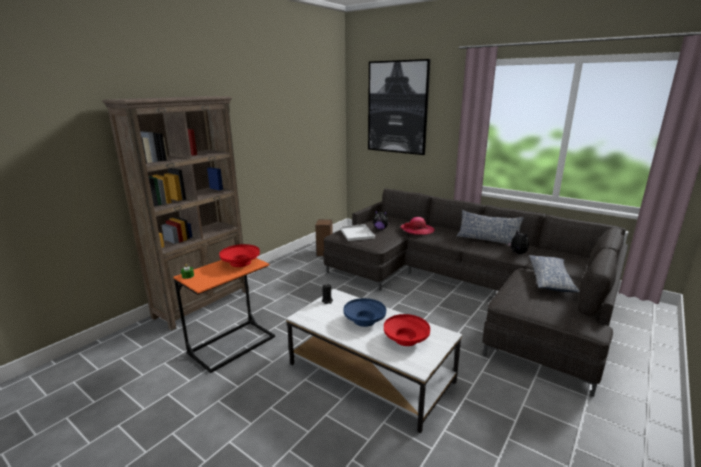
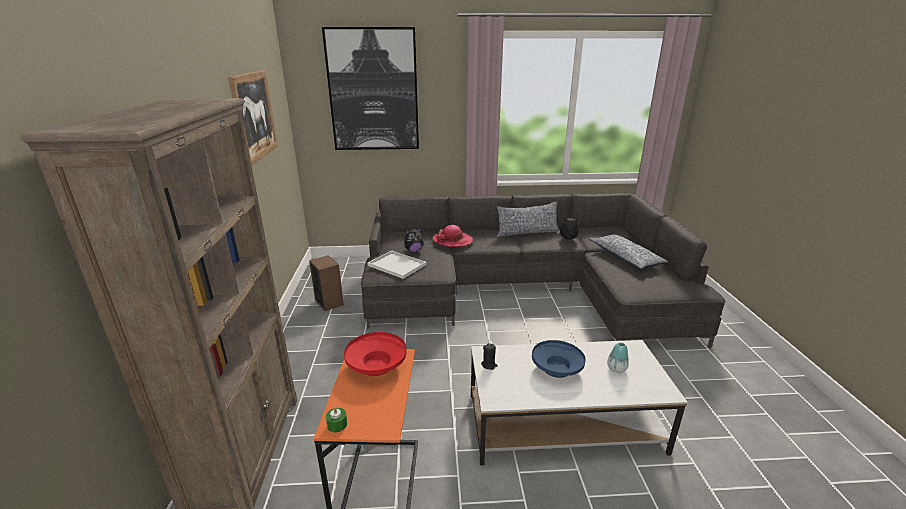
camera: 40 degrees left, 5 degrees up
red bowl [384,314,430,346] -> vase [607,343,629,373]
none -> picture [228,70,278,166]

